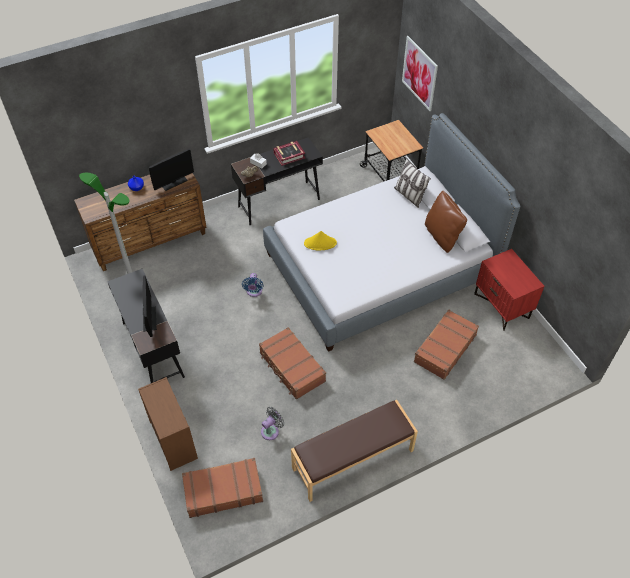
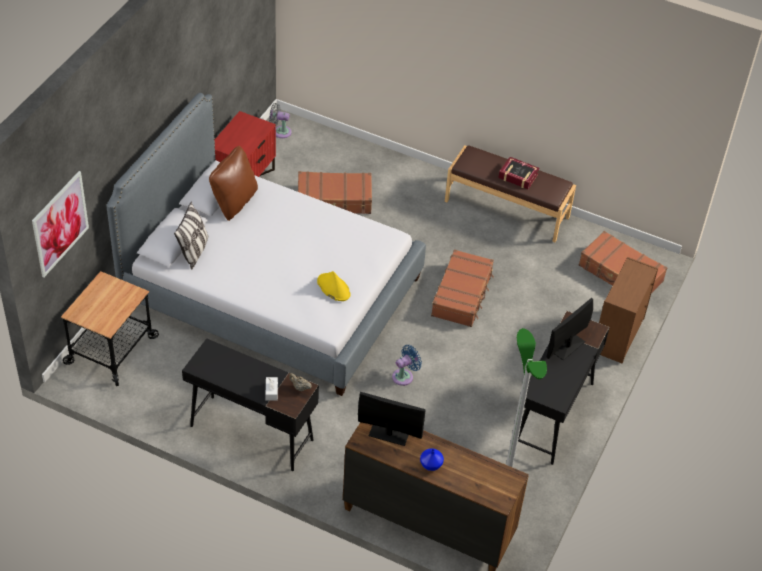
camera: 130 degrees left, 5 degrees down
grey fan [261,407,284,440] -> grey fan moved to [269,103,291,138]
book [273,141,305,166] -> book moved to [498,157,540,189]

